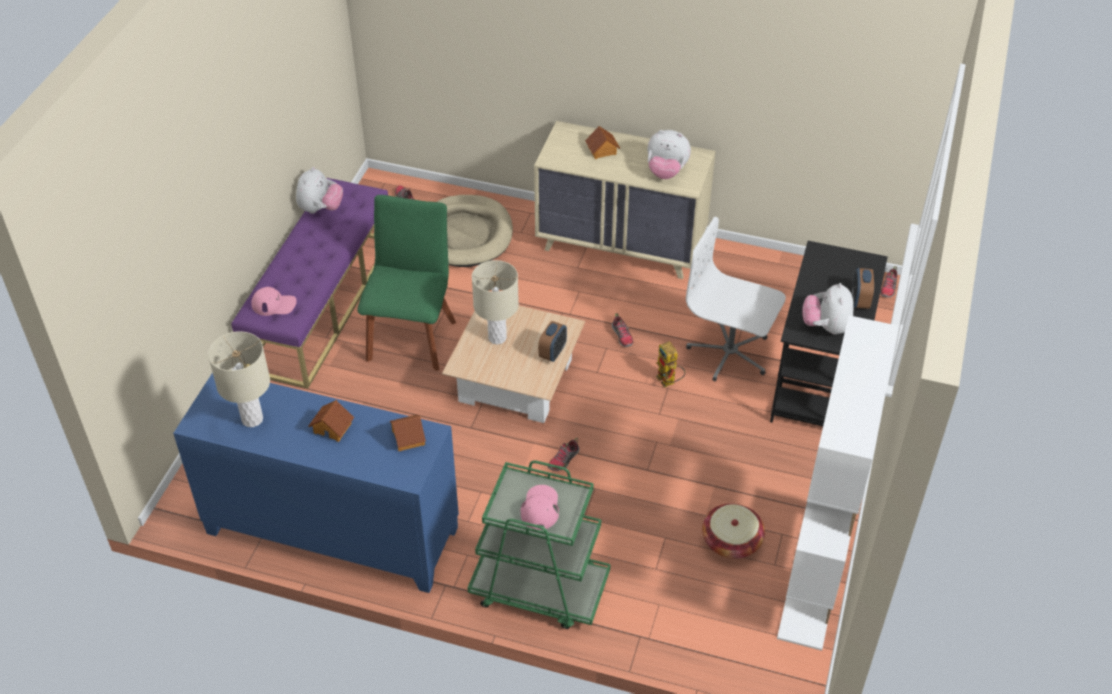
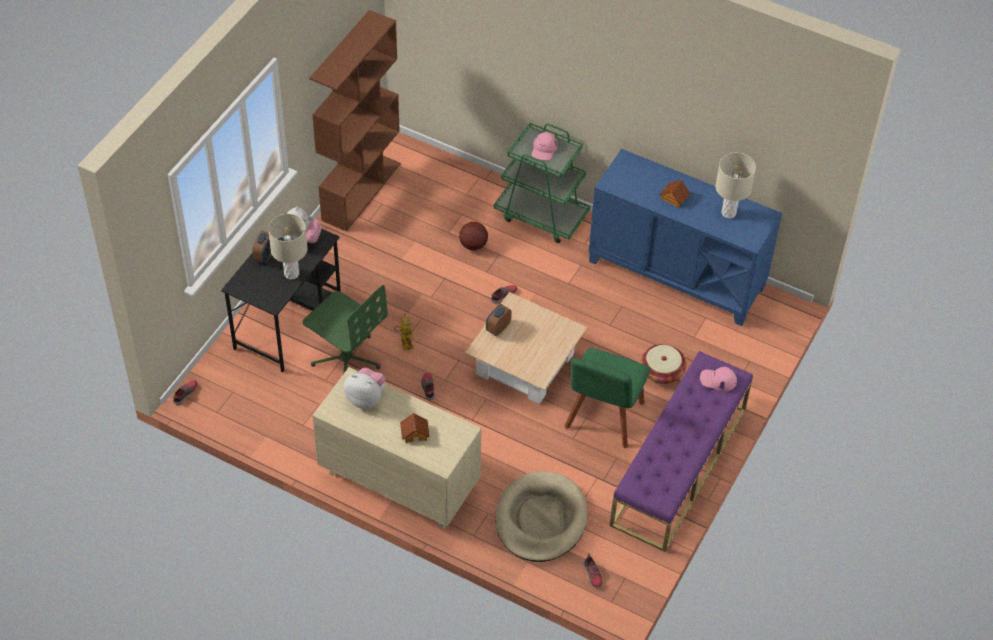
camera: 170 degrees left, 5 degrees up
plush toy [296,167,343,214] -> none
toy house [390,414,426,451] -> none
beige table lamp [472,260,519,344] -> beige table lamp moved to [268,214,308,280]
white office chair [686,217,786,381] -> green office chair [302,285,388,374]
basket [702,503,765,559] -> basket moved to [641,344,686,384]
white bookcase [777,315,898,651] -> brown bookcase [309,10,401,232]
none -> basketball [459,222,488,250]

